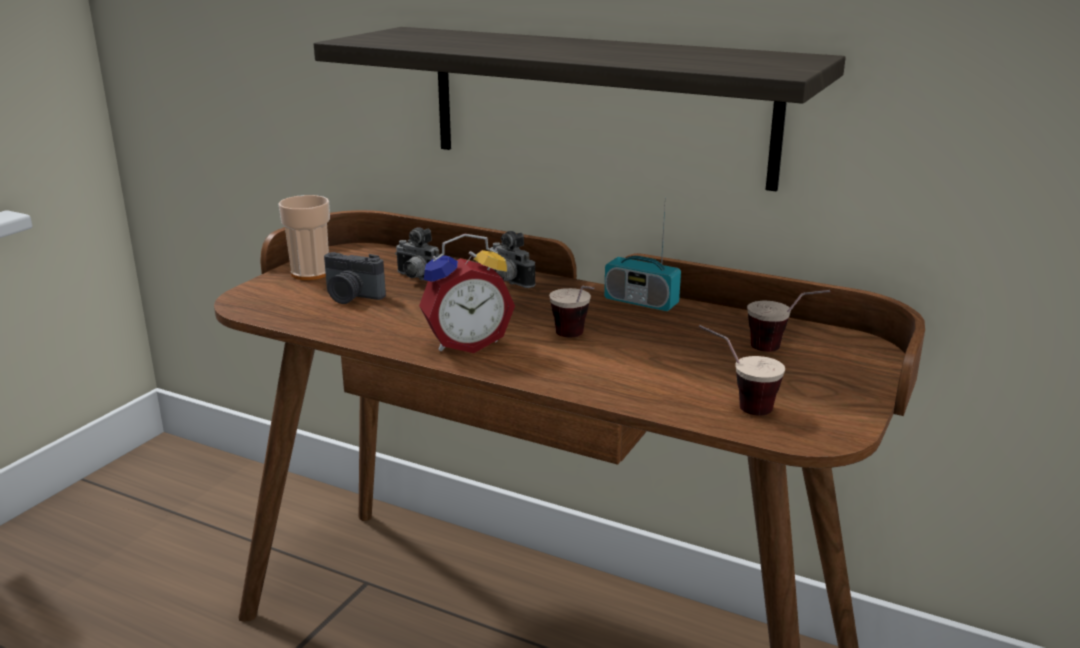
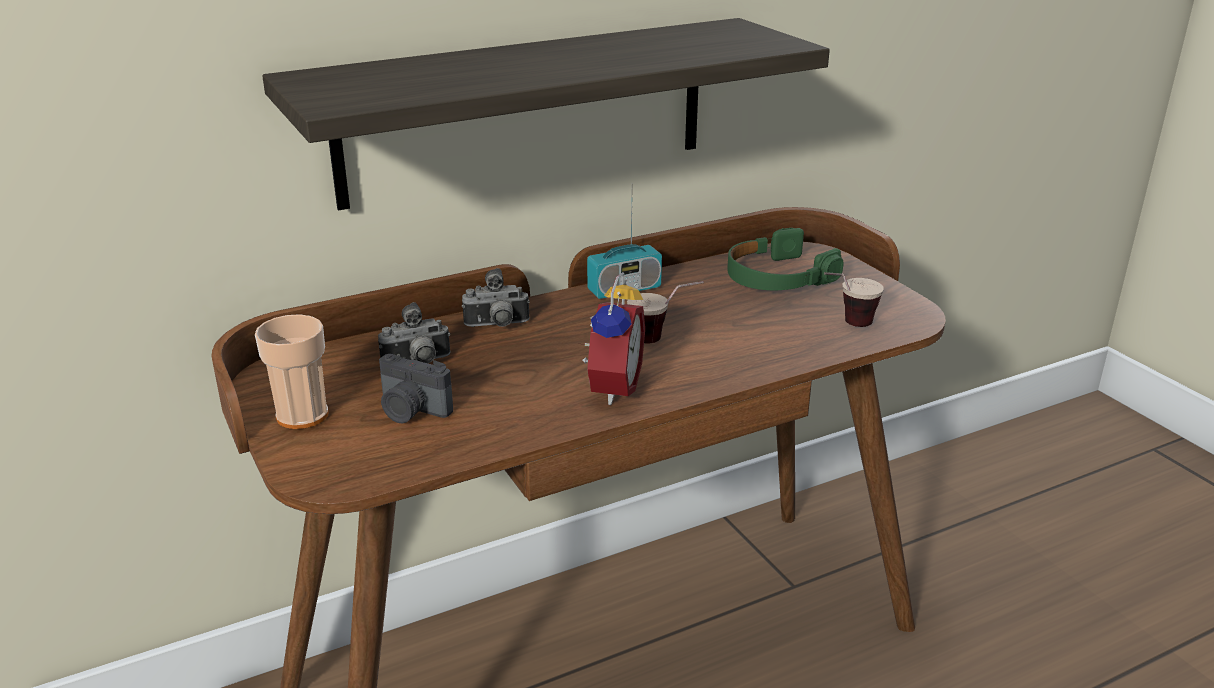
camera: 55 degrees left, 5 degrees up
camera [324,252,386,304] -> camera turned 60 degrees clockwise [379,354,453,424]
cup [747,290,830,352] -> green headphones [727,228,844,290]

